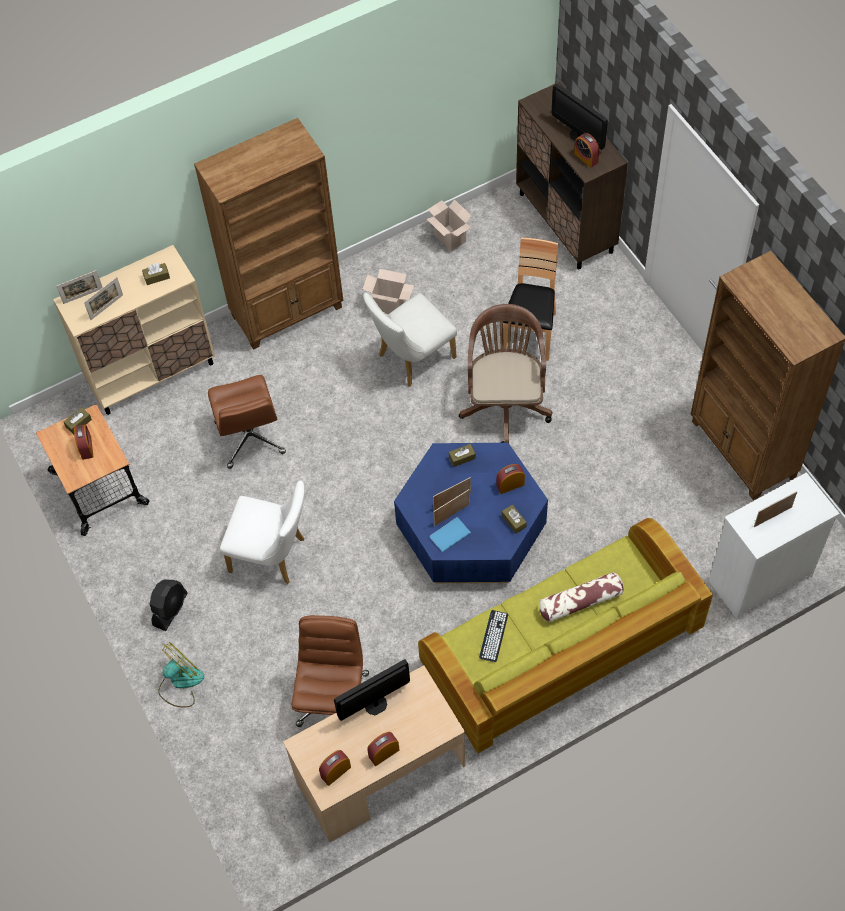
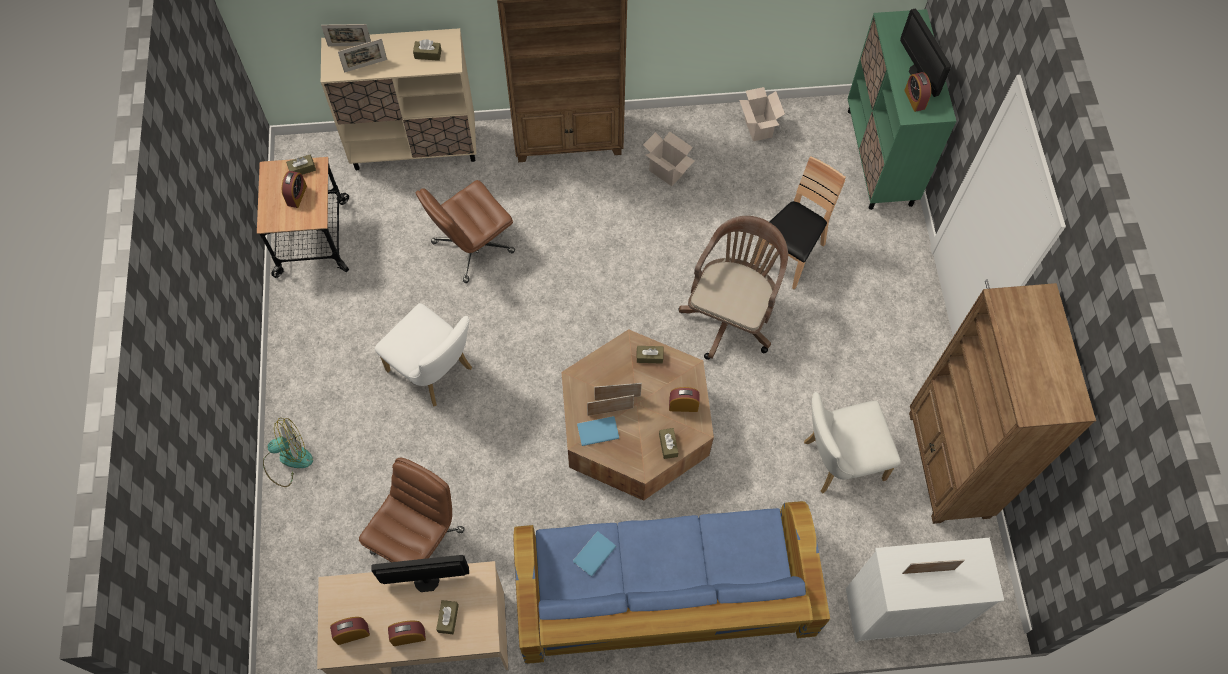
camera: 20 degrees right, 5 degrees up
black fan [150,579,188,631] -> none
brown office chair [208,375,286,469] -> brown office chair turned 45 degrees clockwise [415,180,515,283]
white chair [363,293,457,387] -> white chair moved to [804,392,901,493]
blue coffee table [394,443,548,583] -> brown coffee table [561,329,714,501]
green sofa [418,518,713,753] -> blue sofa [514,501,830,664]
keyboard [479,610,508,662] -> blue book [573,531,616,577]
brown cabinet [516,82,628,269] -> green cabinet [848,9,956,210]
pillow [539,572,624,622] -> none
none -> brown tissue box [436,600,459,634]

